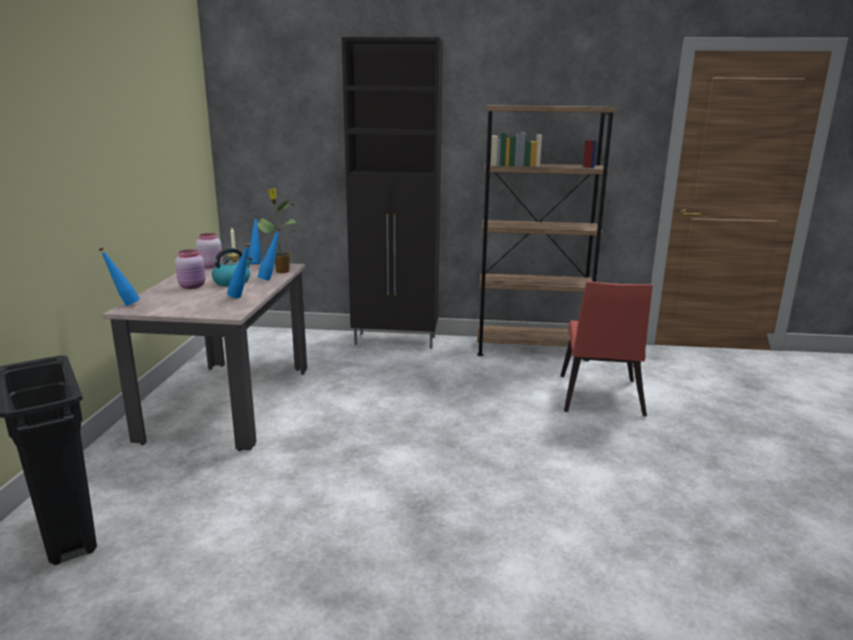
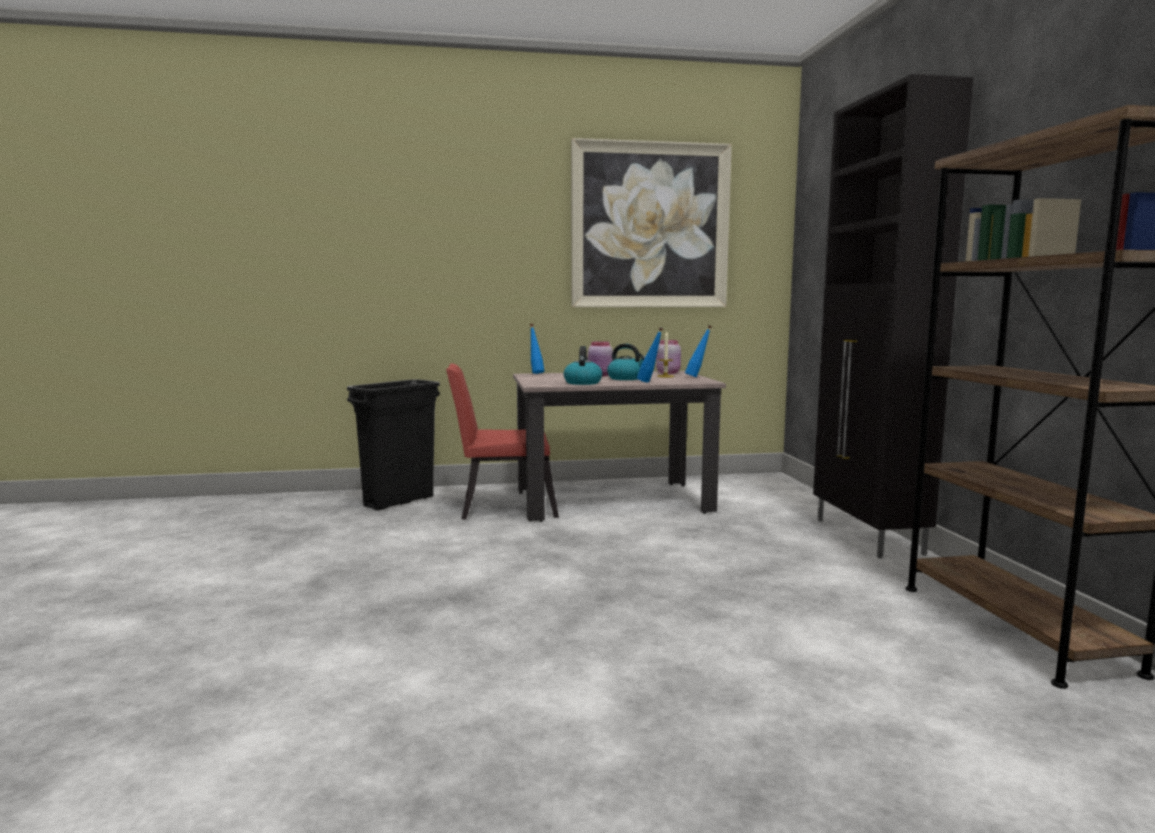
camera: 75 degrees right, 10 degrees down
blue bottle [227,243,250,298] -> kettle [563,346,602,385]
potted plant [257,188,297,273] -> none
red chair [561,281,653,416] -> red chair moved to [446,364,559,519]
none -> picture [571,138,732,307]

